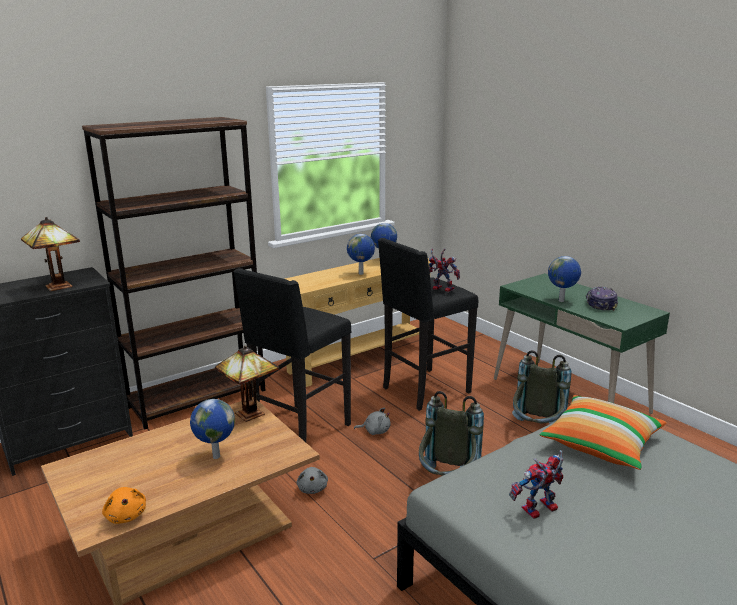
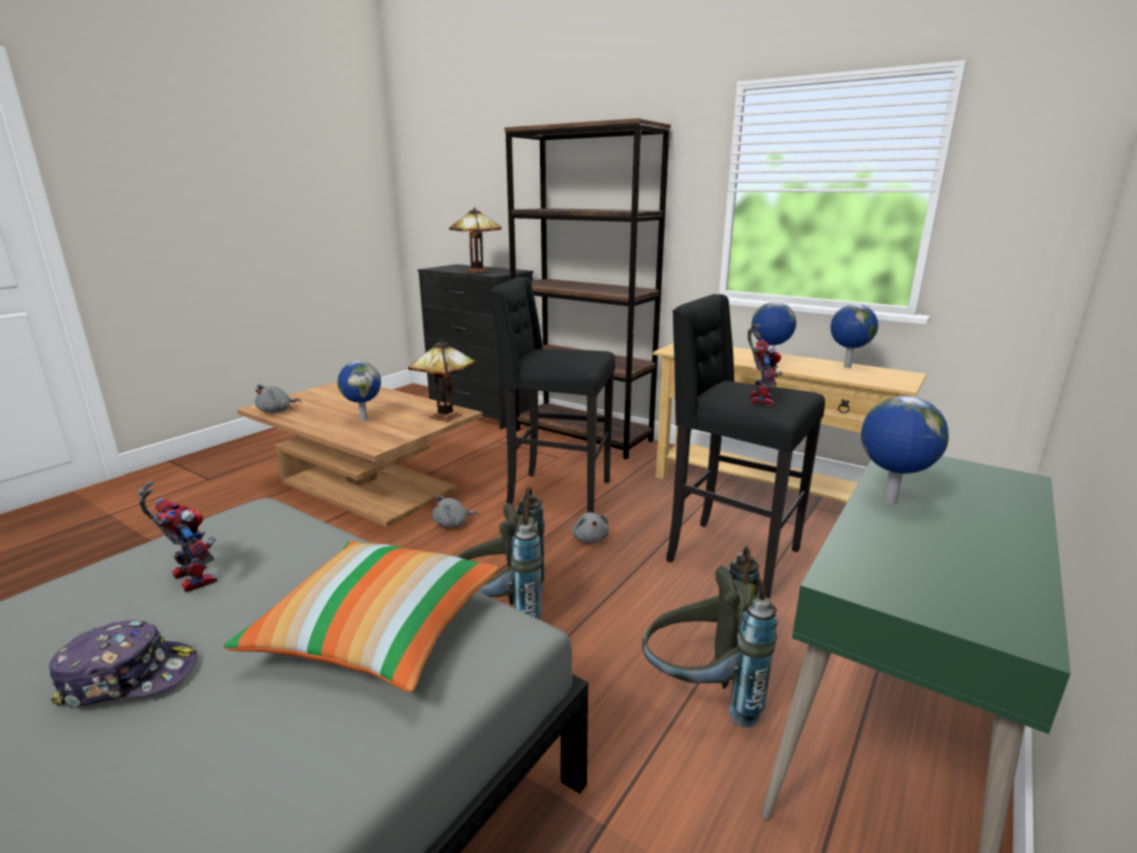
camera: 70 degrees right, 0 degrees up
orange plush toy [102,487,146,524] -> grey plush toy [255,384,301,413]
cap [586,287,618,311] -> cap moved to [49,620,197,707]

